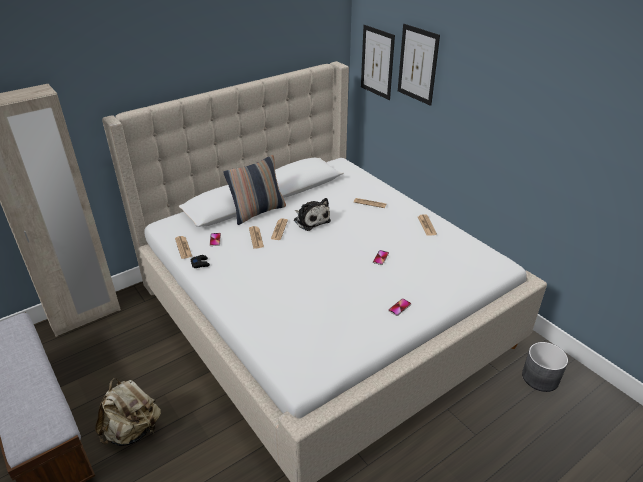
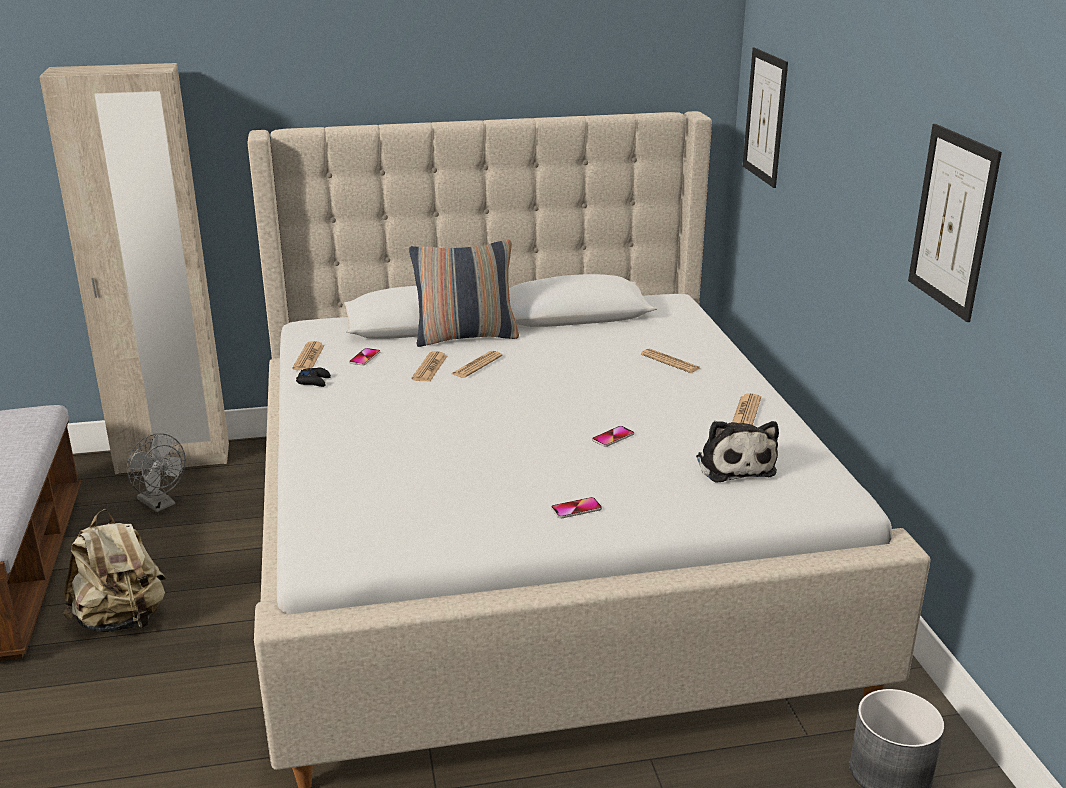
camera: 25 degrees right, 10 degrees down
plush toy [294,198,331,231] -> plush toy moved to [696,421,779,483]
picture [398,24,440,106] -> picture moved to [908,124,1002,322]
none -> grey fan [127,433,186,512]

